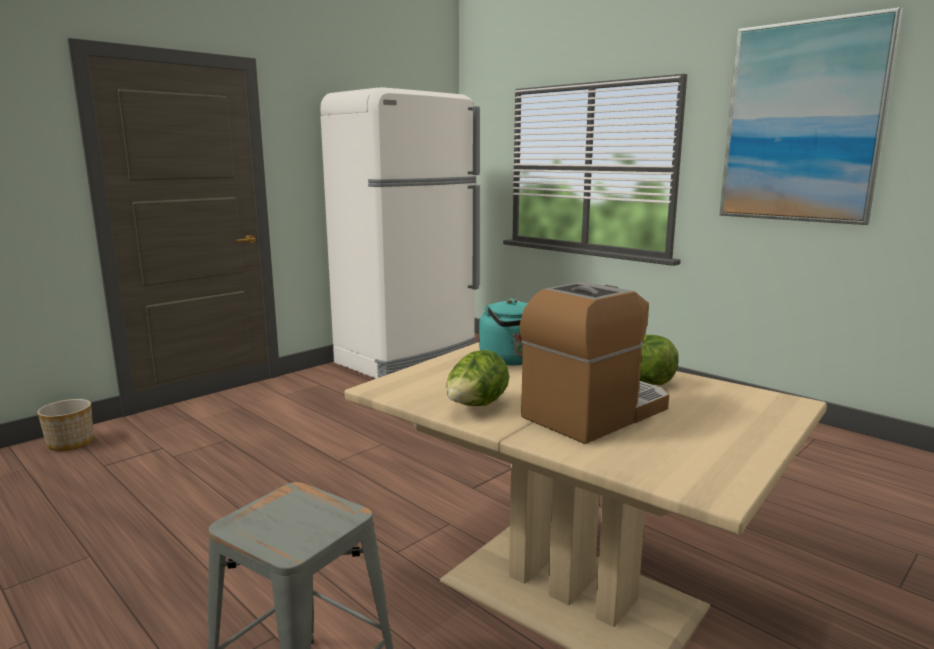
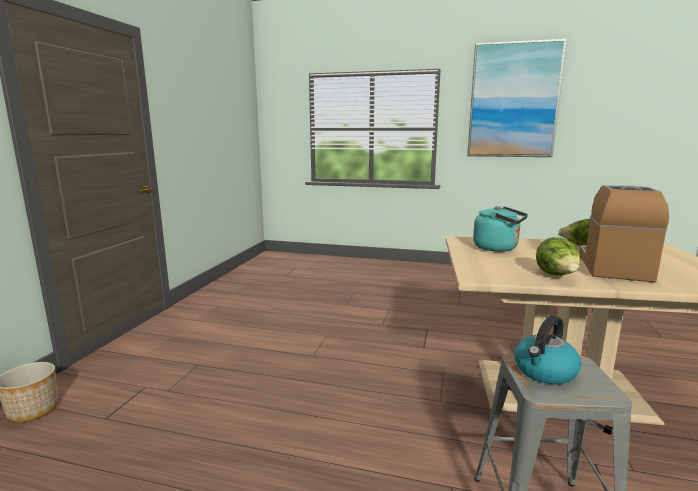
camera: 30 degrees left, 0 degrees up
white fridge [320,87,480,379] -> none
none -> kettle [514,316,581,384]

